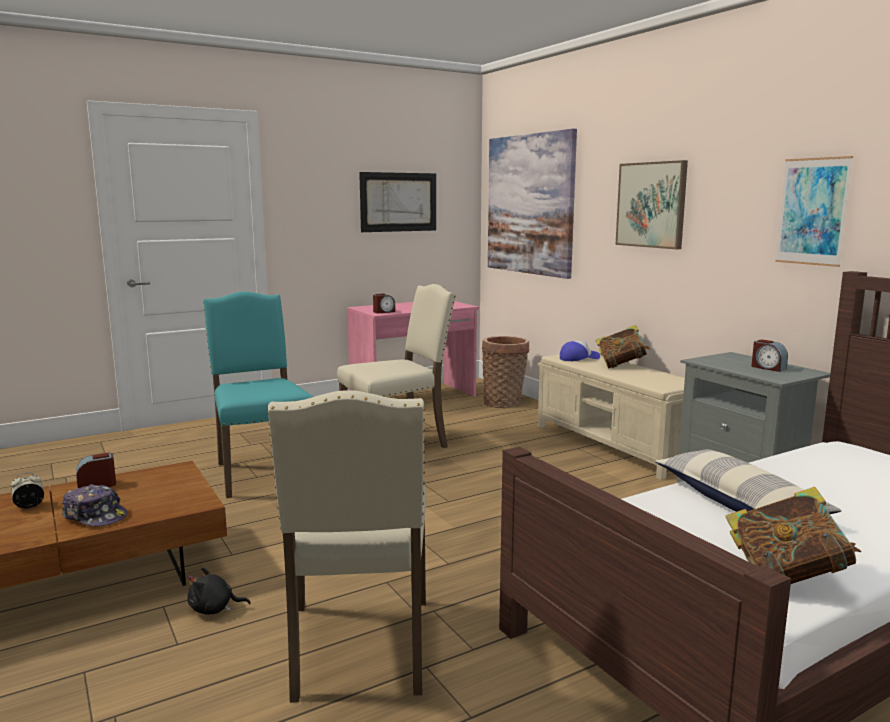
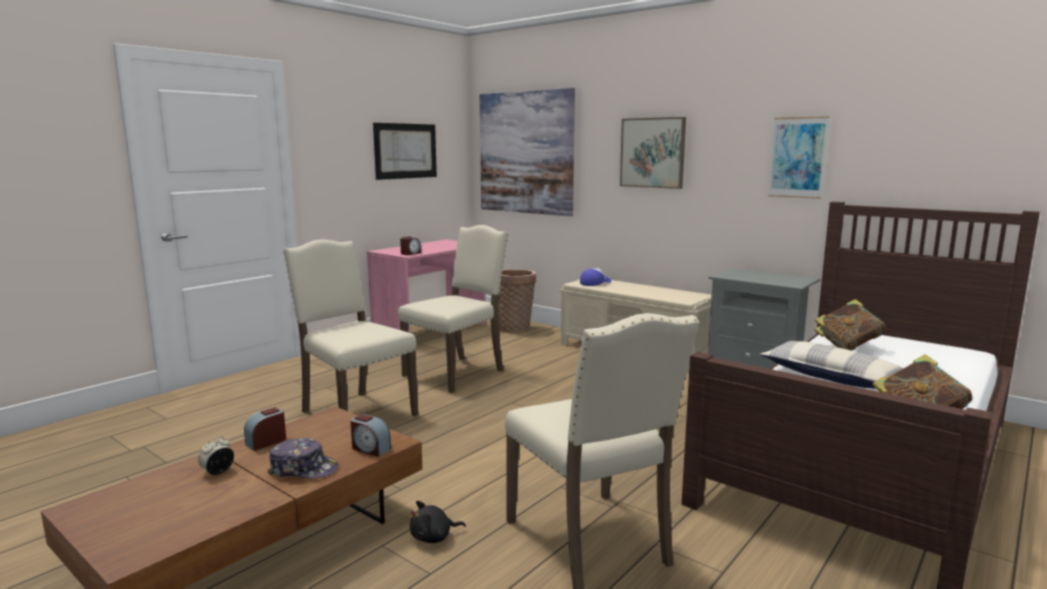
camera: 20 degrees left, 0 degrees up
turquoise chair [203,291,313,498] -> beige chair [283,239,418,416]
book [596,325,650,369] -> book moved to [815,299,886,351]
alarm clock [752,339,788,372] -> alarm clock moved to [350,414,391,457]

